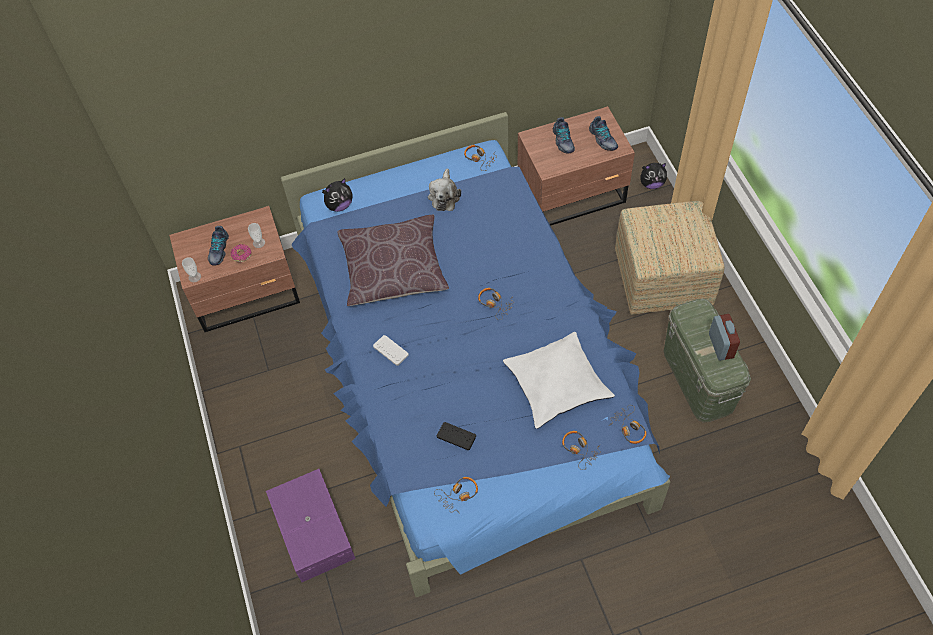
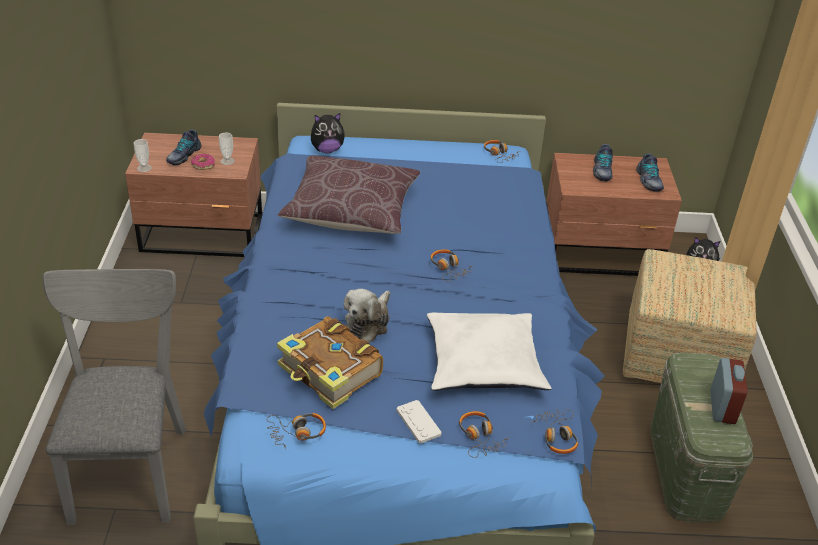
camera: 15 degrees right, 20 degrees down
purple storage box [266,469,356,582] -> grey chair [42,269,186,525]
white game controller [373,335,409,366] -> white game controller moved to [396,400,442,443]
plush toy [428,168,461,211] -> plush toy moved to [344,289,390,343]
black game controller [437,422,476,450] -> book [277,316,383,409]

